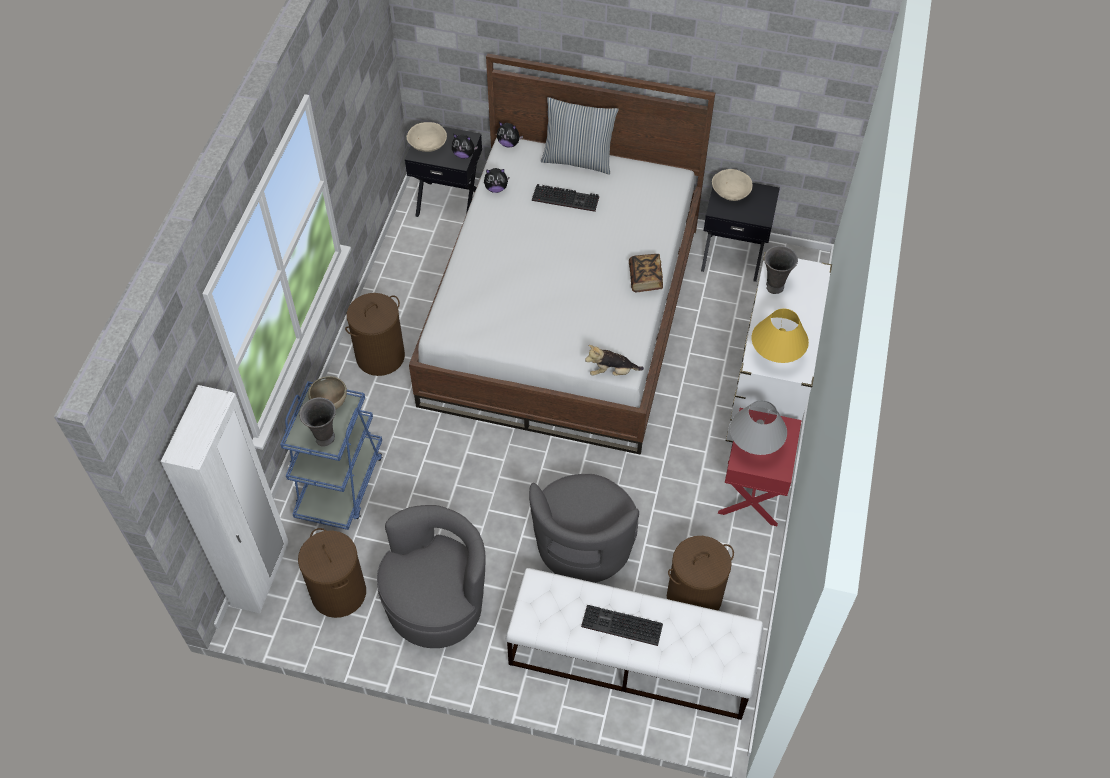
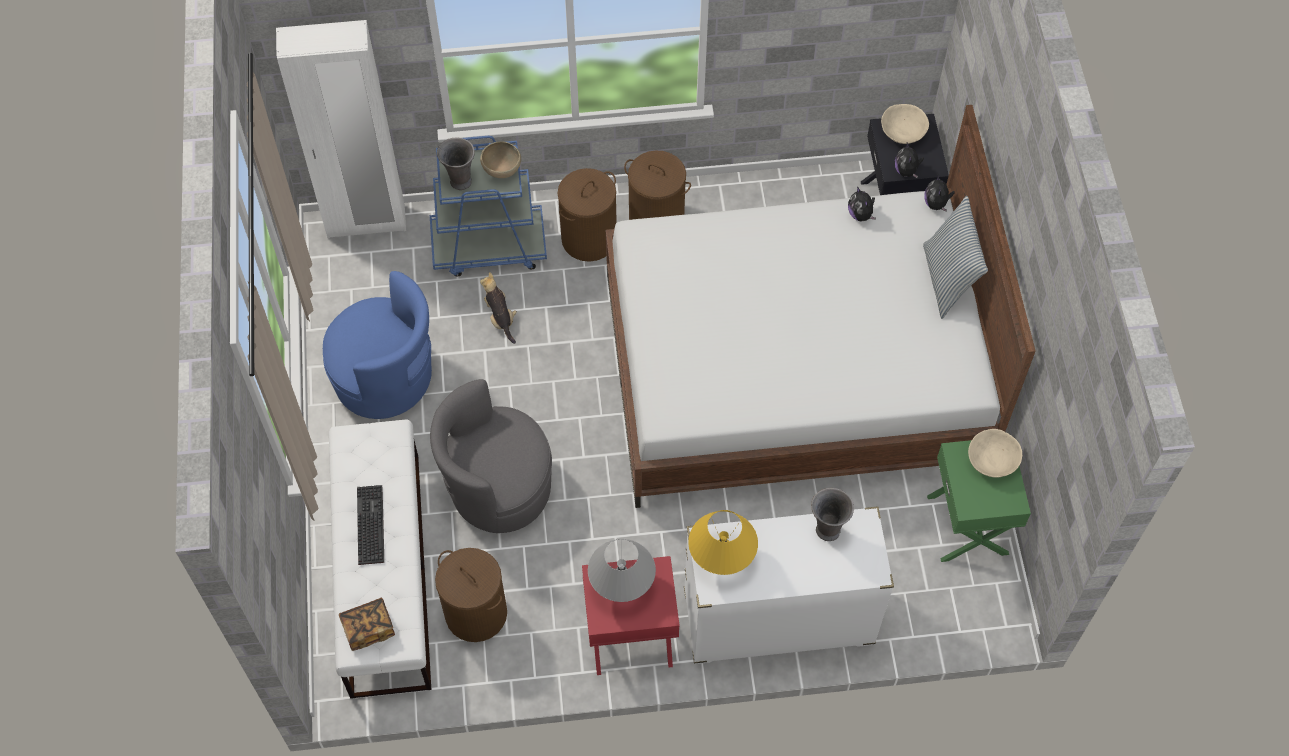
camera: 70 degrees right, 5 degrees up
brown laundry basket [298,528,366,618] -> brown laundry basket moved to [558,168,617,262]
grey armchair [377,505,486,648] -> blue armchair [323,271,432,419]
keyboard [532,184,599,212] -> none
plush toy [585,345,644,376] -> plush toy moved to [480,272,517,344]
book [629,254,663,292] -> book moved to [339,598,395,651]
black nightstand [701,183,780,282] -> green nightstand [927,440,1031,562]

